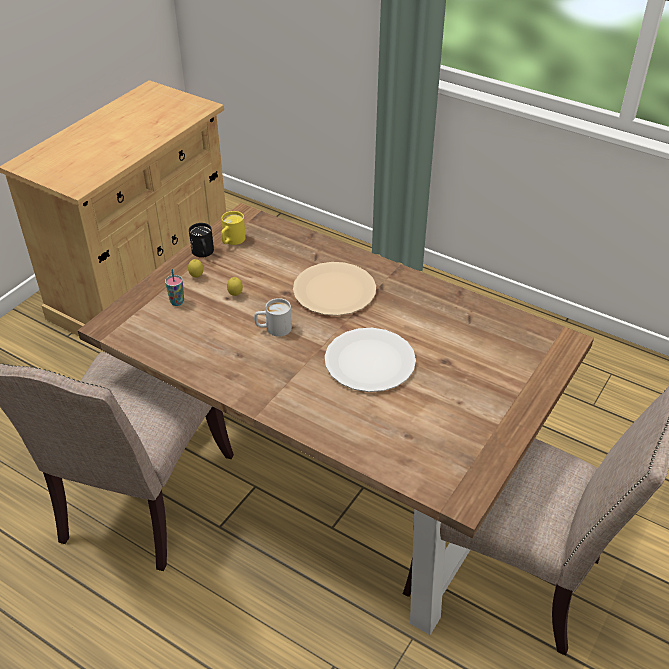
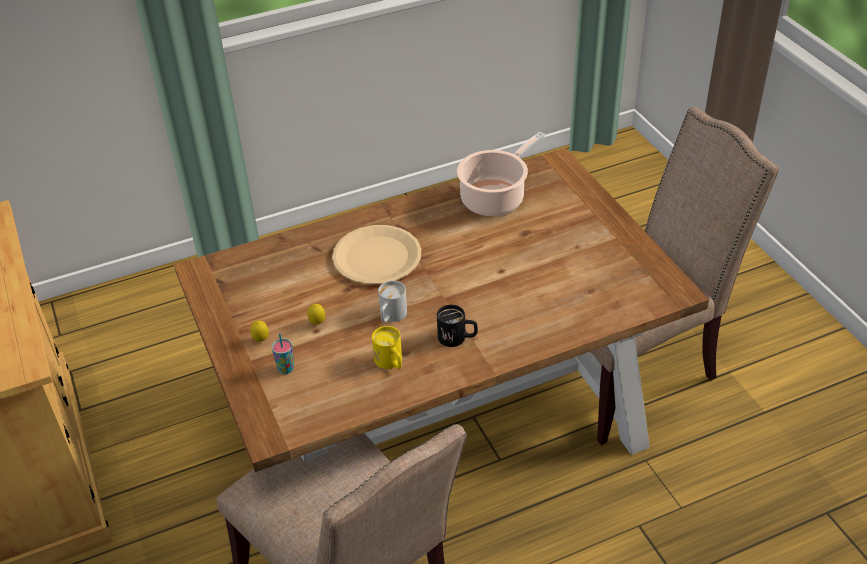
camera: 55 degrees left, 0 degrees up
black mug [189,223,214,257] -> black mug moved to [437,305,478,347]
yellow mug [221,211,246,245] -> yellow mug moved to [372,326,402,369]
white plate [325,328,416,392] -> none
none -> cooking pot [457,132,545,216]

